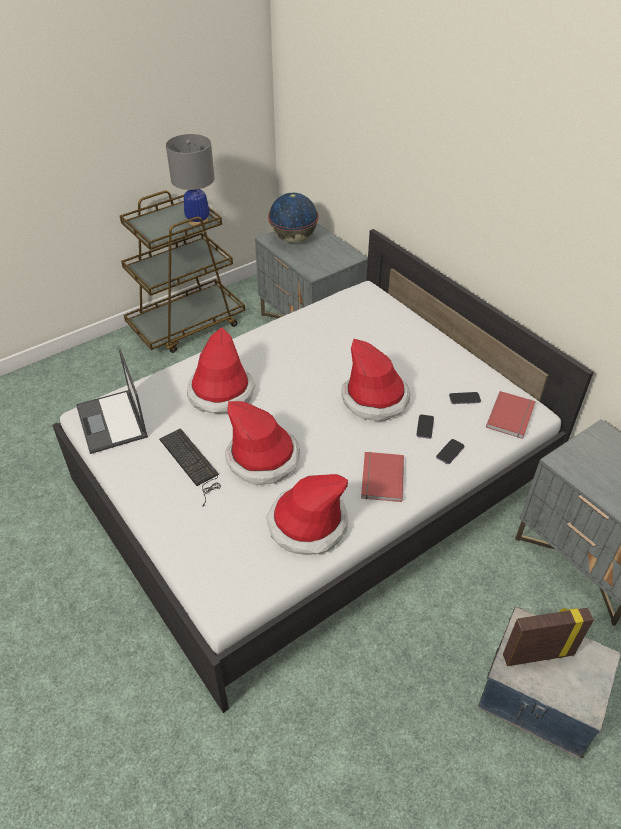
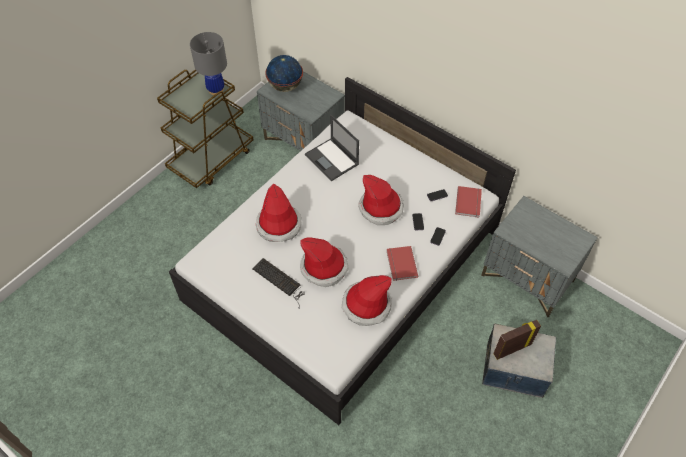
camera: 15 degrees left, 10 degrees up
laptop [76,349,148,454] -> laptop moved to [305,115,359,181]

